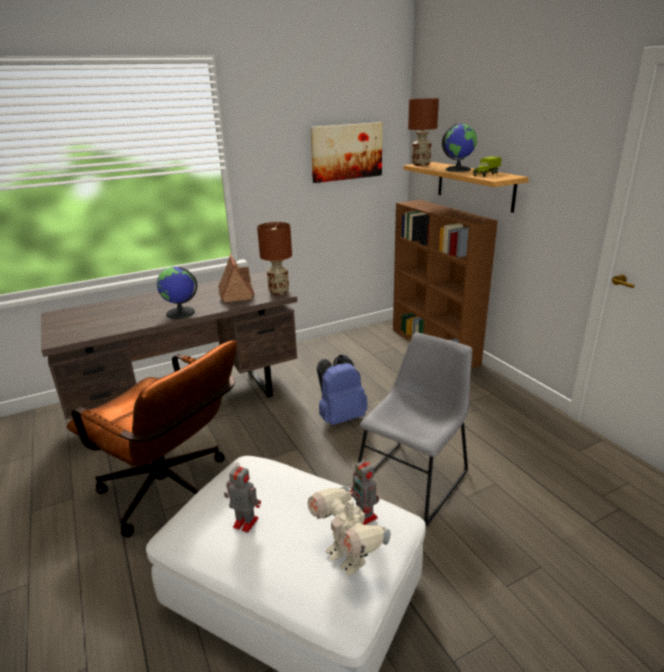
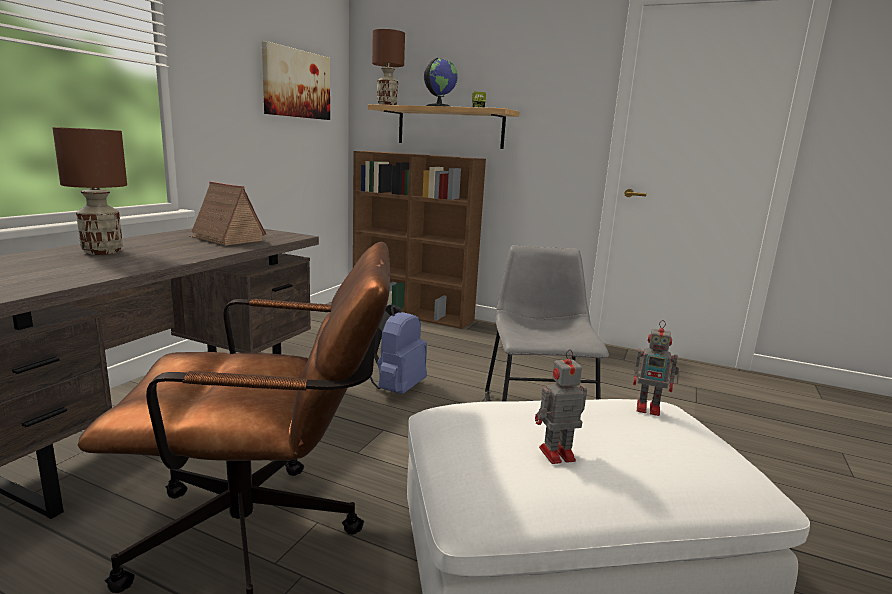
camera: 40 degrees left, 10 degrees down
globe [157,267,197,319] -> none
brown table lamp [257,222,292,295] -> brown table lamp moved to [53,127,127,255]
toy robot [308,486,391,576] -> none

